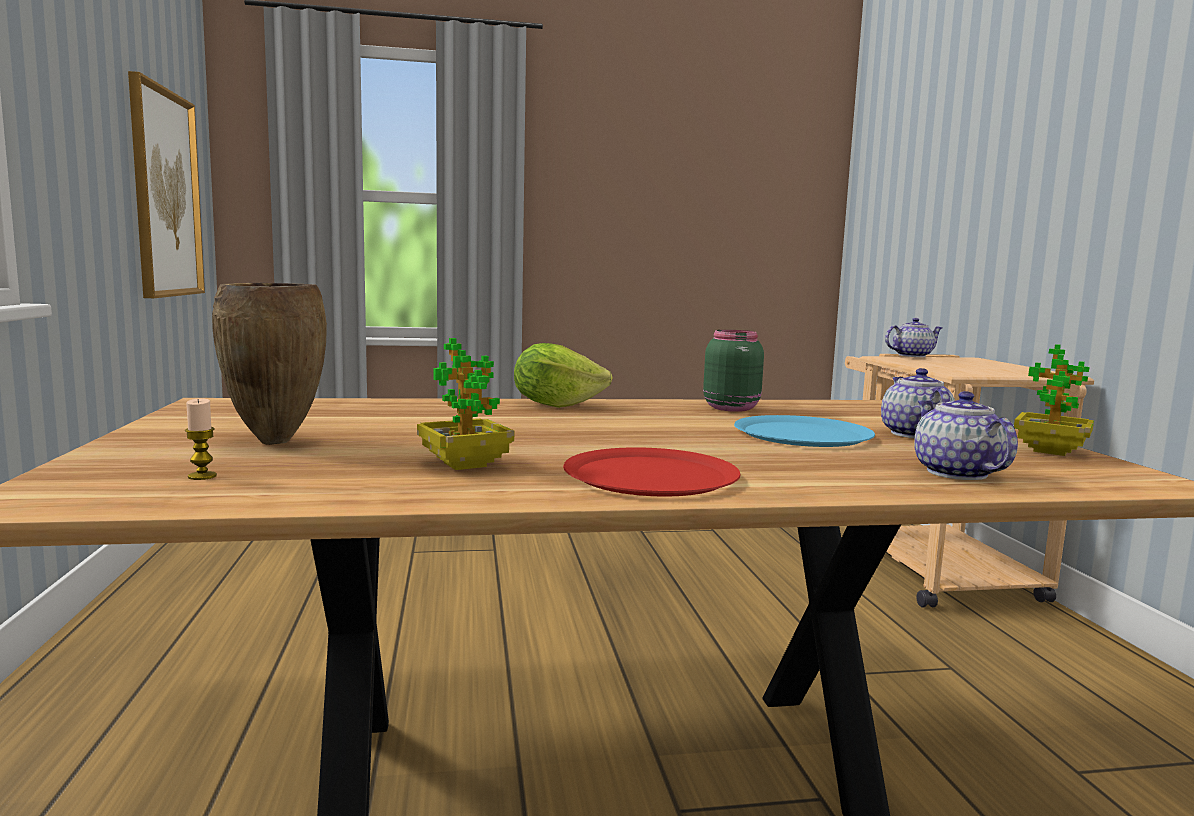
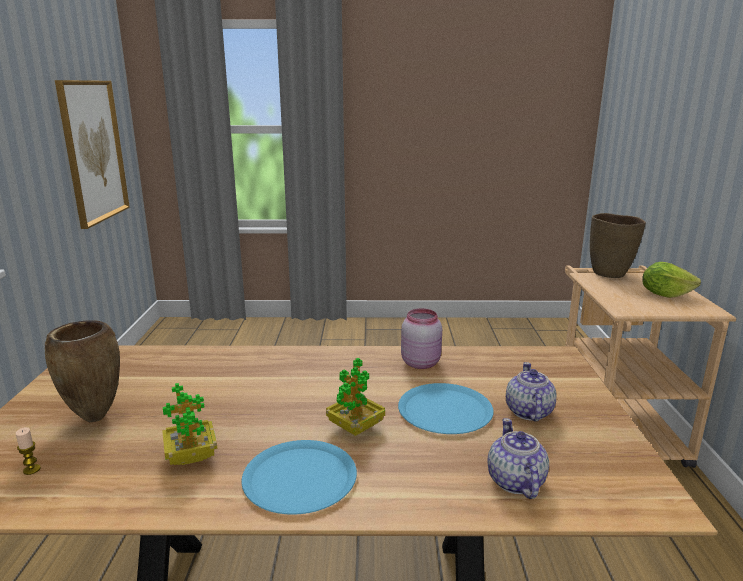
camera: 10 degrees right, 10 degrees up
lettuce [514,343,613,408] -> lettuce moved to [642,262,701,298]
red plate [563,447,740,496] -> blue plate [241,440,357,515]
green jar [703,330,764,412] -> pink jar [401,308,442,369]
teapot [885,318,942,357] -> brown vase [590,213,646,278]
potted plant [1014,344,1094,456] -> potted plant moved to [326,358,385,436]

